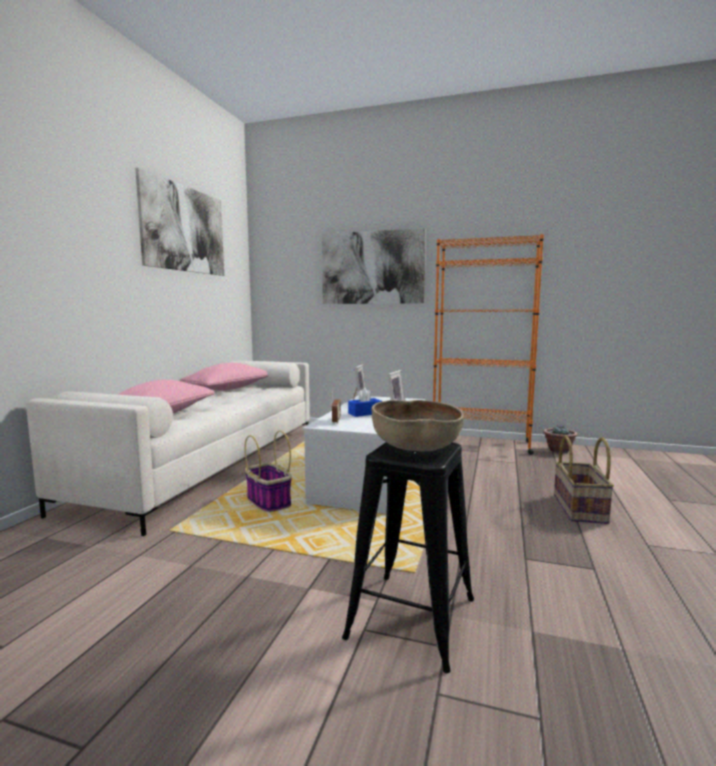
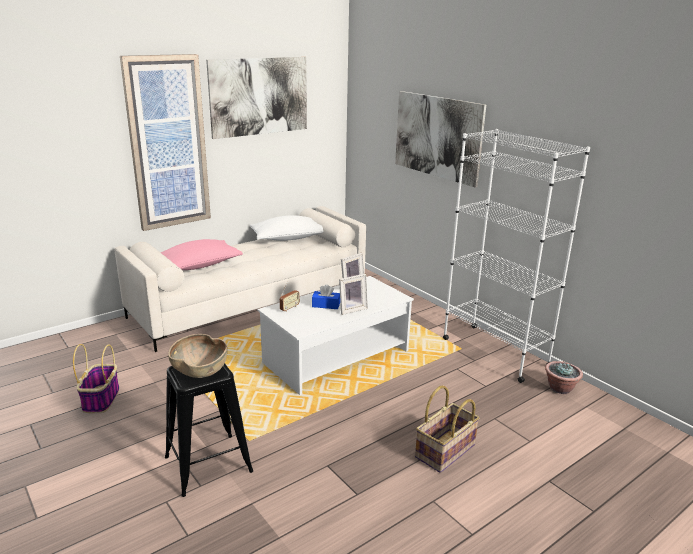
camera: 35 degrees right, 15 degrees up
pink pillow [180,363,268,391] -> white pillow [250,215,323,241]
basket [244,430,292,512] -> basket moved to [73,344,120,413]
orange bookcase [433,234,544,455] -> white bookcase [443,129,590,383]
none -> picture [120,54,211,231]

